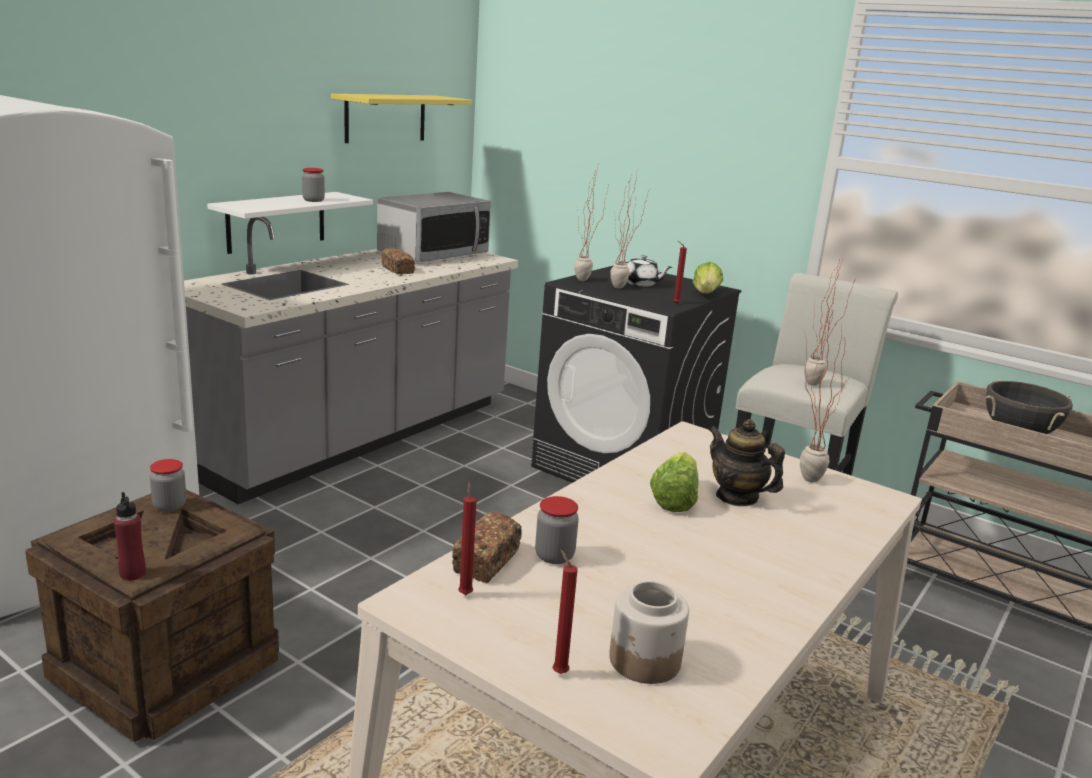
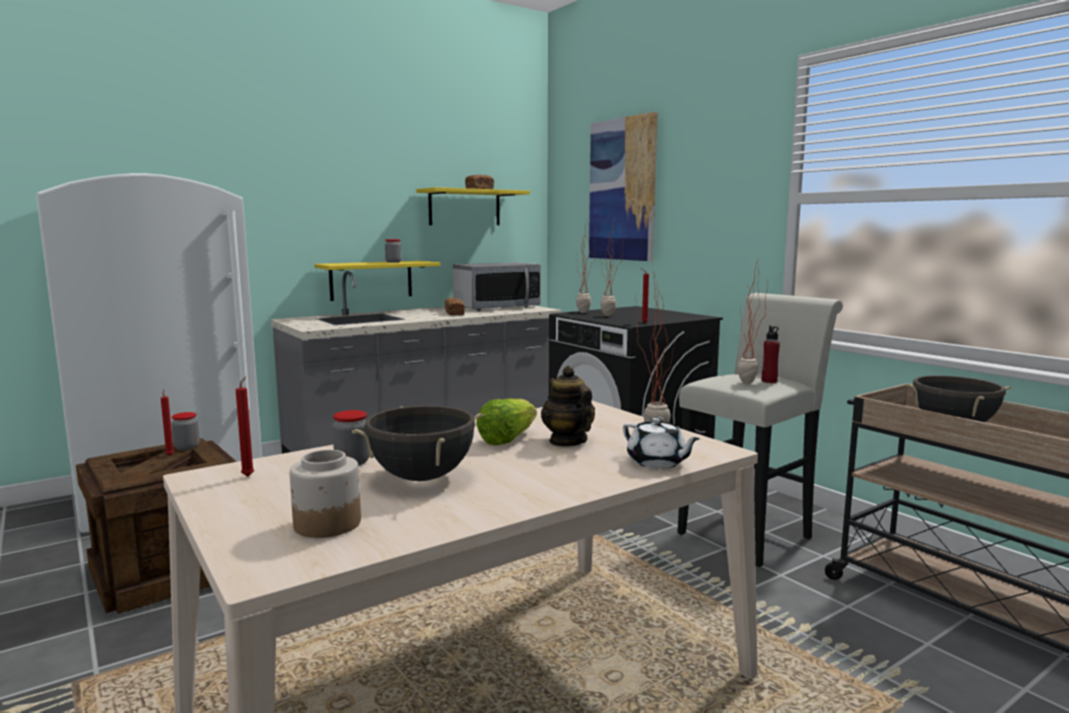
camera: 20 degrees right, 10 degrees down
red bottle [114,492,146,581] -> red bottle moved to [762,326,780,383]
white shelf [207,192,373,254] -> yellow shelf [314,261,441,301]
bread [452,512,522,583] -> bread moved to [465,175,494,189]
red candle [553,550,578,674] -> red candle moved to [161,389,175,455]
white teapot [619,255,672,286] -> white teapot moved to [623,417,700,469]
lettuce [693,262,723,294] -> none
none -> black cooking pot [352,405,483,481]
none -> picture [589,112,658,261]

